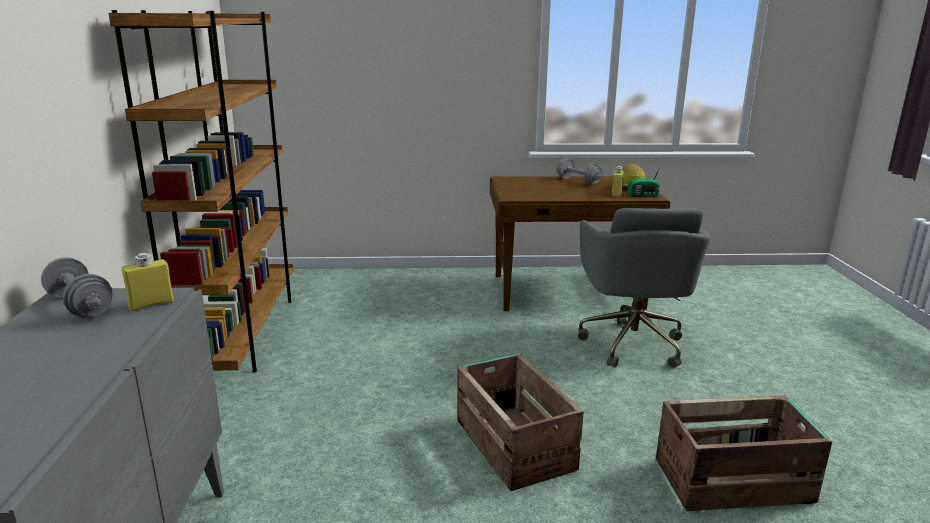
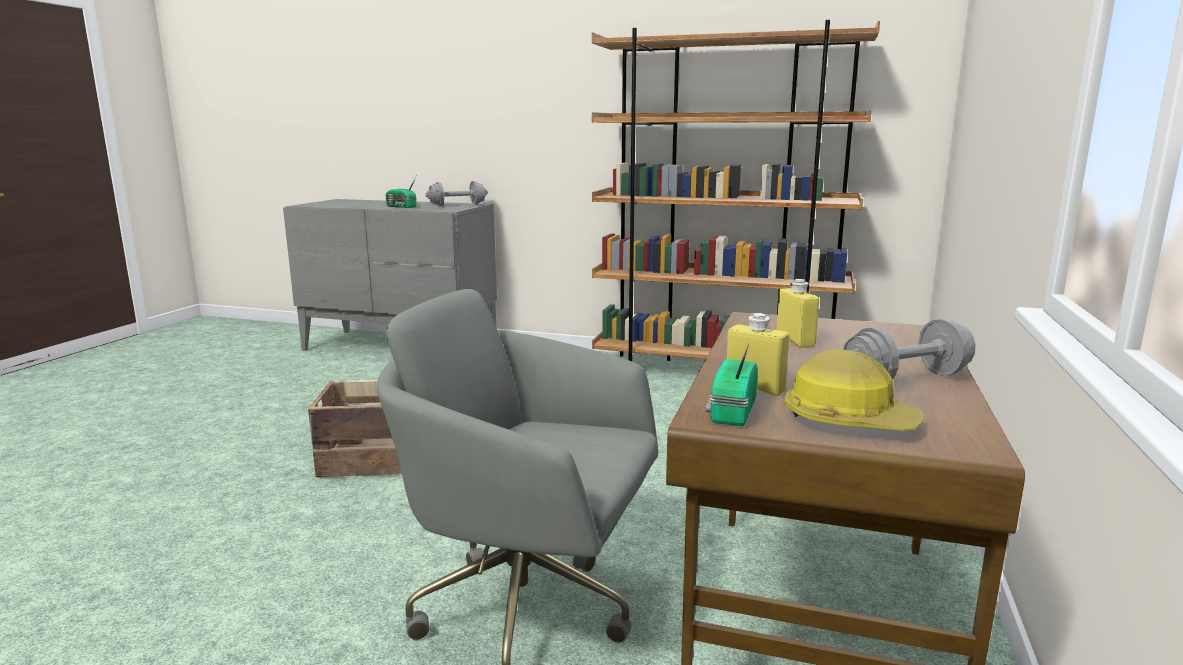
camera: 110 degrees right, 5 degrees down
yellow bottle [122,253,174,311] -> yellow bottle moved to [776,279,819,348]
crate [656,395,832,511] -> none
none -> radio [386,177,417,208]

